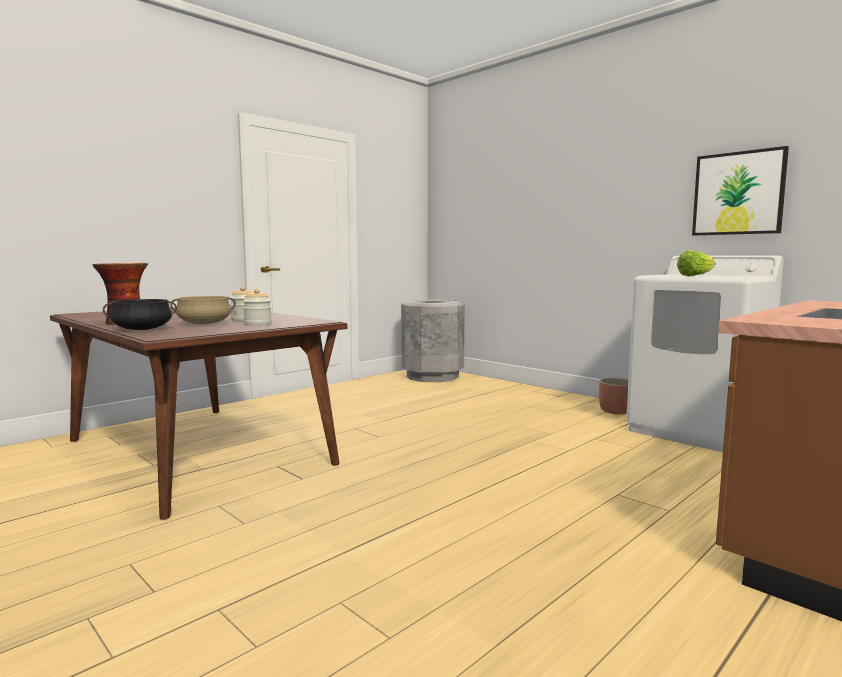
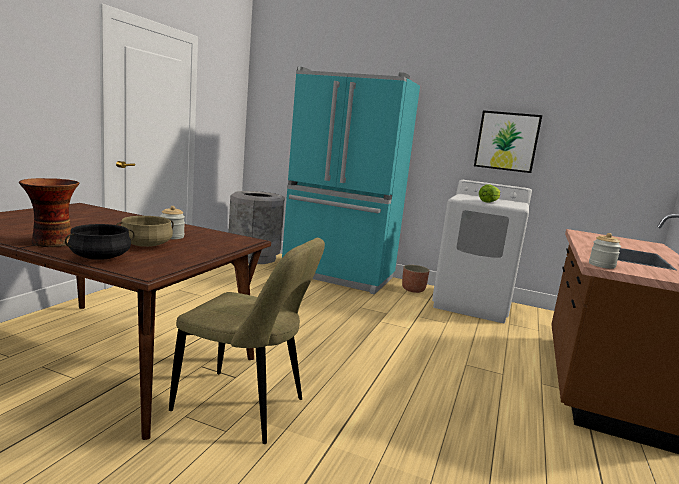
camera: 25 degrees left, 5 degrees up
jar [243,289,272,326] -> jar moved to [589,233,621,269]
none -> beige chair [169,238,325,444]
none -> turquoise fridge [282,66,420,295]

